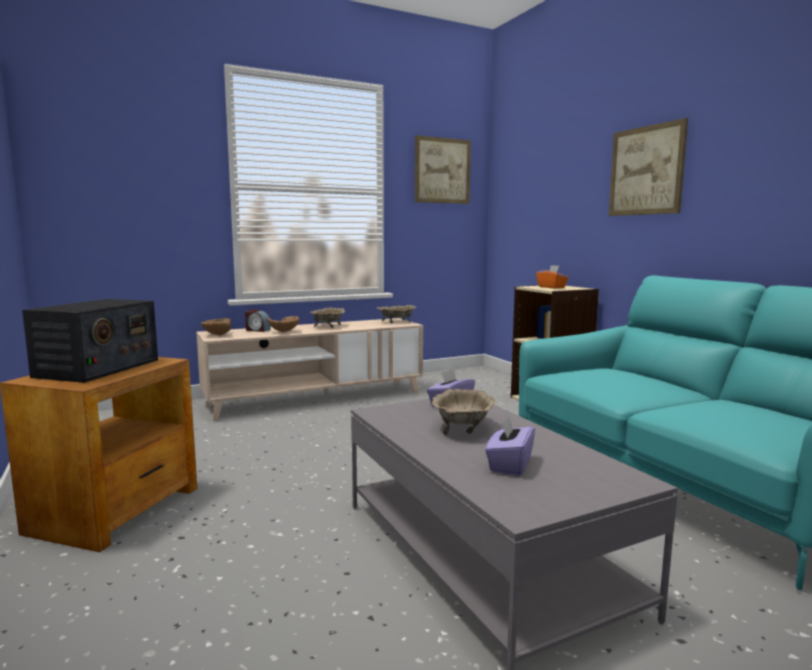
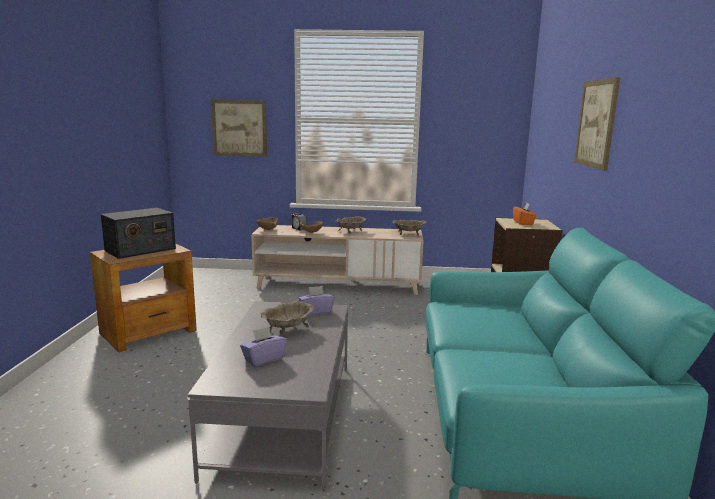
camera: 30 degrees right, 5 degrees up
picture [415,135,471,204] -> picture moved to [211,100,267,157]

